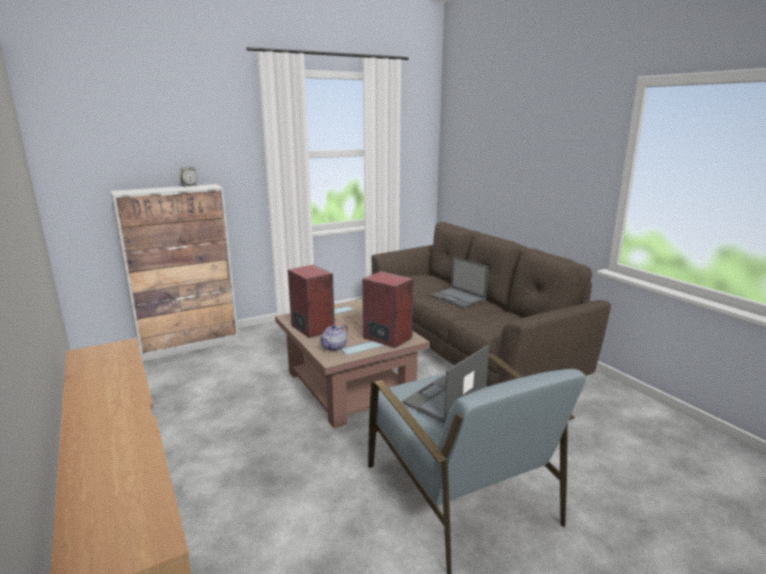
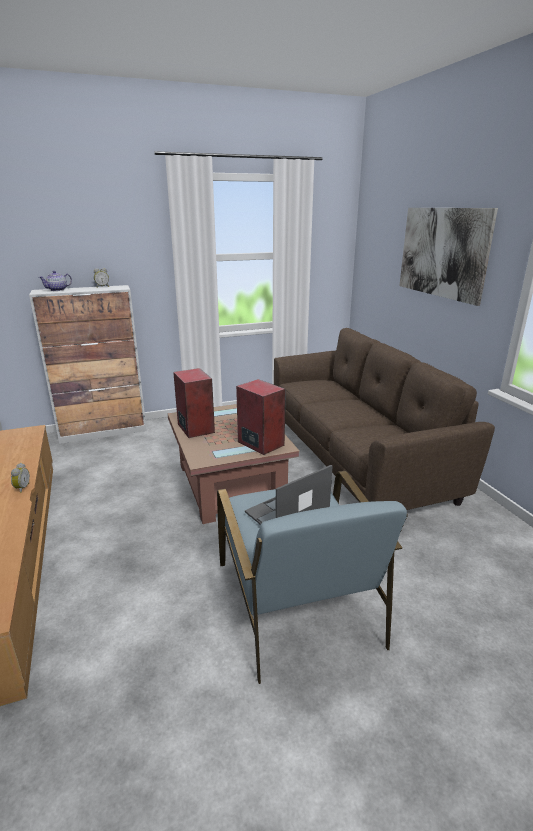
camera: 10 degrees right, 5 degrees up
teapot [319,324,349,351] -> teapot moved to [39,271,72,291]
laptop [430,257,488,308] -> none
none -> alarm clock [11,463,30,493]
none -> picture [399,208,498,306]

